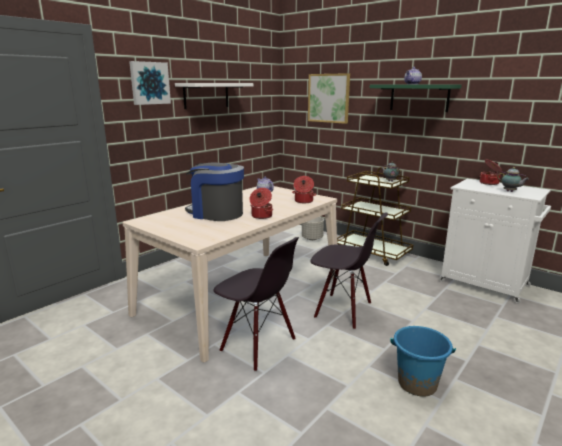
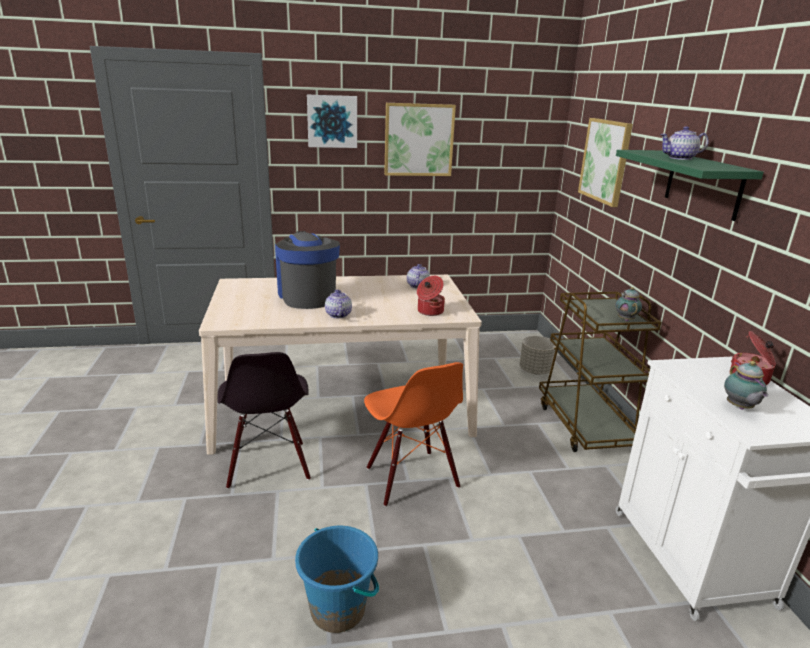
camera: 40 degrees right, 5 degrees up
white shelf [175,83,253,109] -> picture [384,103,456,176]
cooking pot [250,188,273,219] -> teapot [325,289,352,318]
black chair [311,213,388,330] -> orange chair [364,362,463,507]

